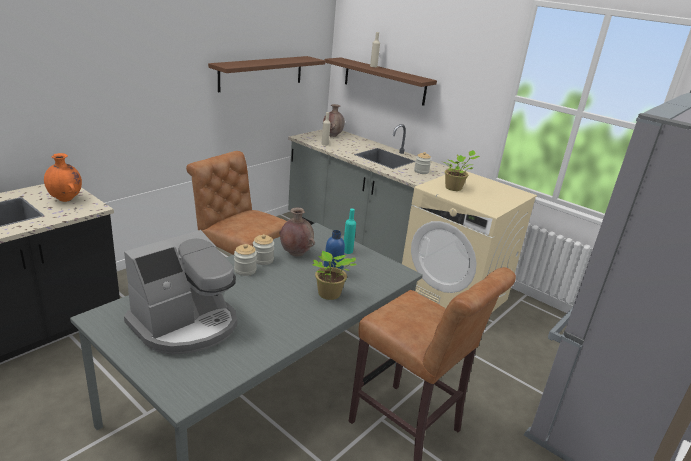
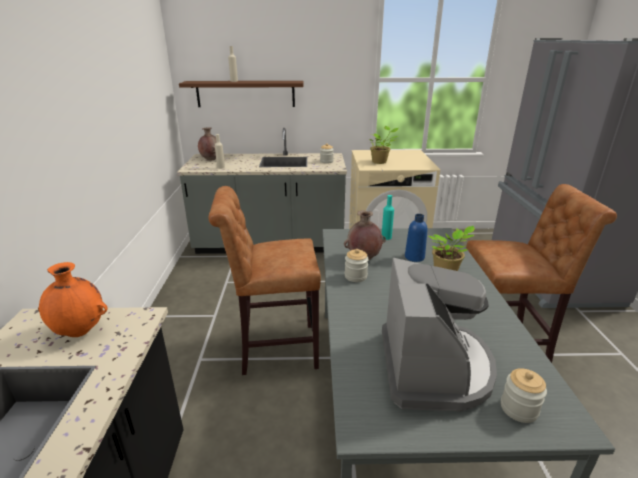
camera: 40 degrees left, 0 degrees up
brown shelf [208,56,325,92] -> none
jar [234,244,257,276] -> jar moved to [501,368,547,423]

